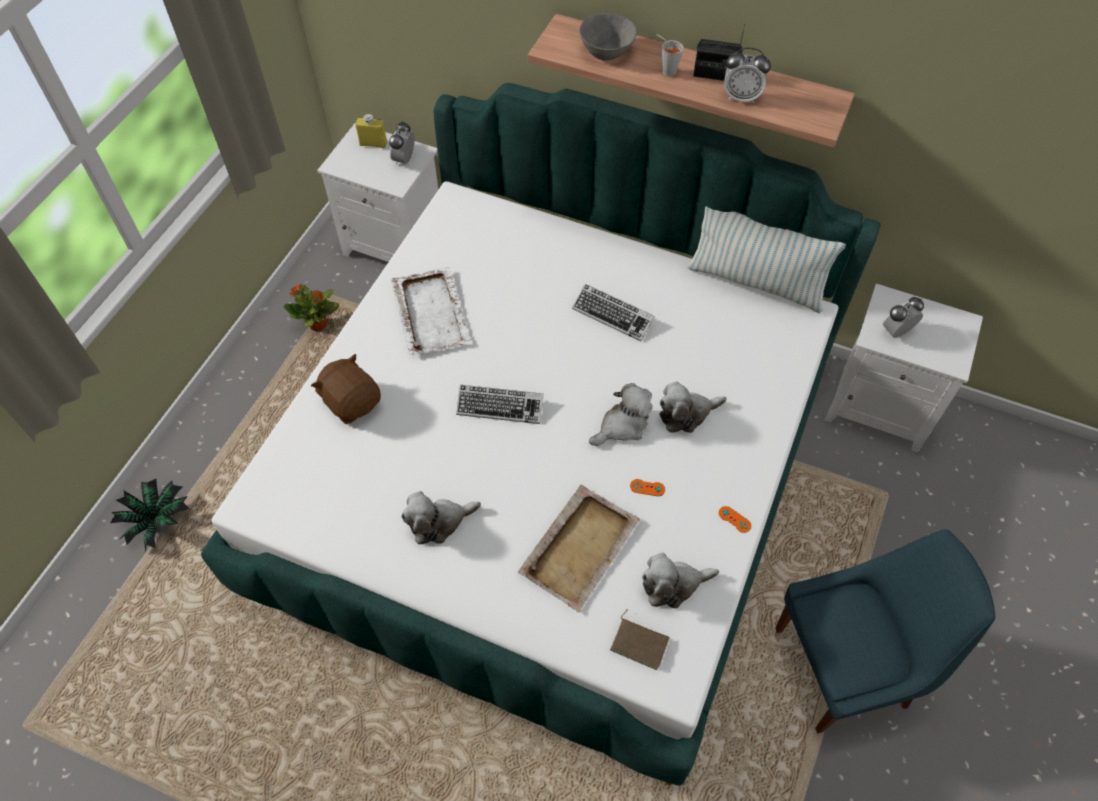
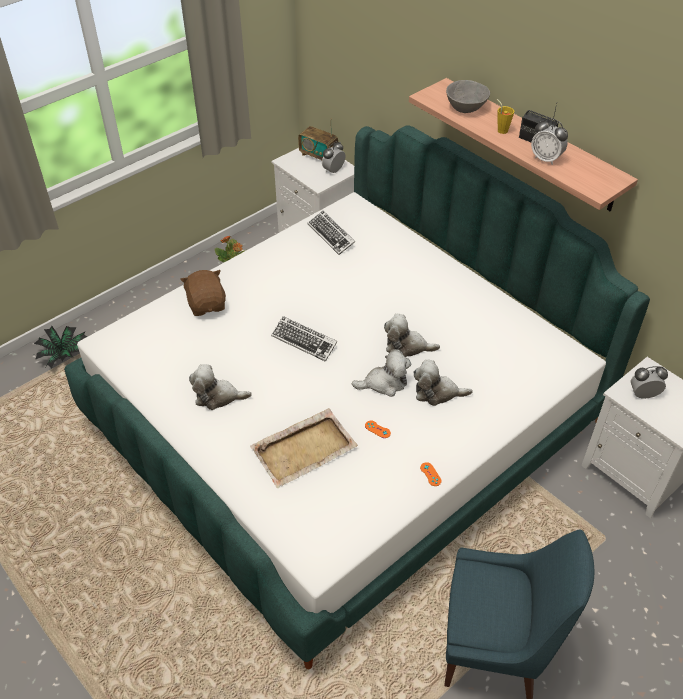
camera: 25 degrees right, 10 degrees down
yellow bottle [355,114,387,148] -> radio [298,118,338,160]
white tray [391,267,472,355] -> none
keyboard [572,284,655,341] -> keyboard moved to [308,211,355,255]
brown book [610,609,670,670] -> none
plush toy [642,553,719,608] -> plush toy moved to [384,314,440,357]
grey cup [656,34,683,77] -> yellow cup [496,99,514,134]
pillow [687,206,846,313] -> none

